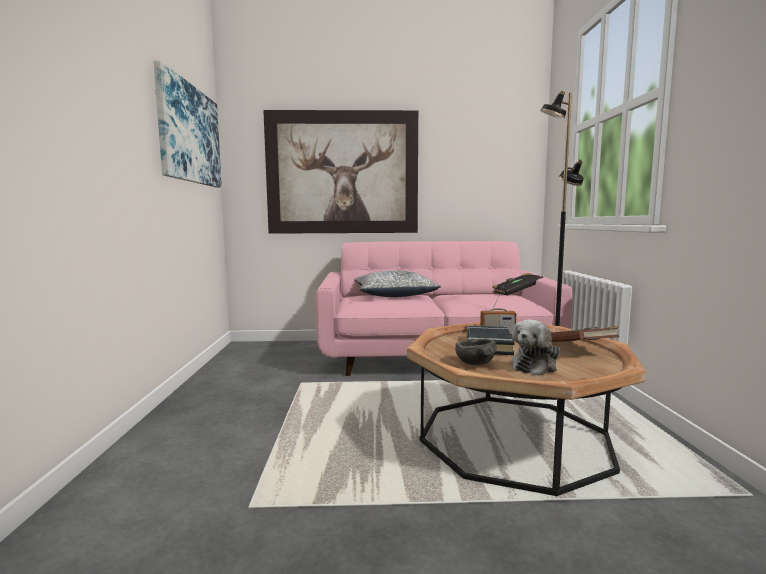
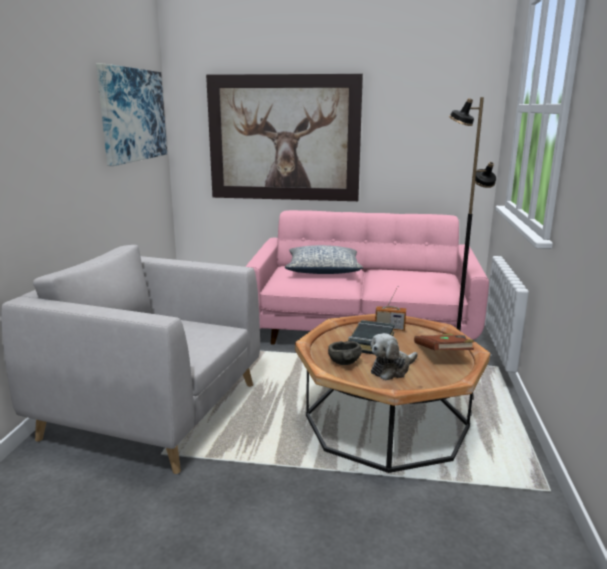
camera: 10 degrees right, 10 degrees up
black book [492,273,543,296] -> none
none -> grey armchair [1,245,260,474]

